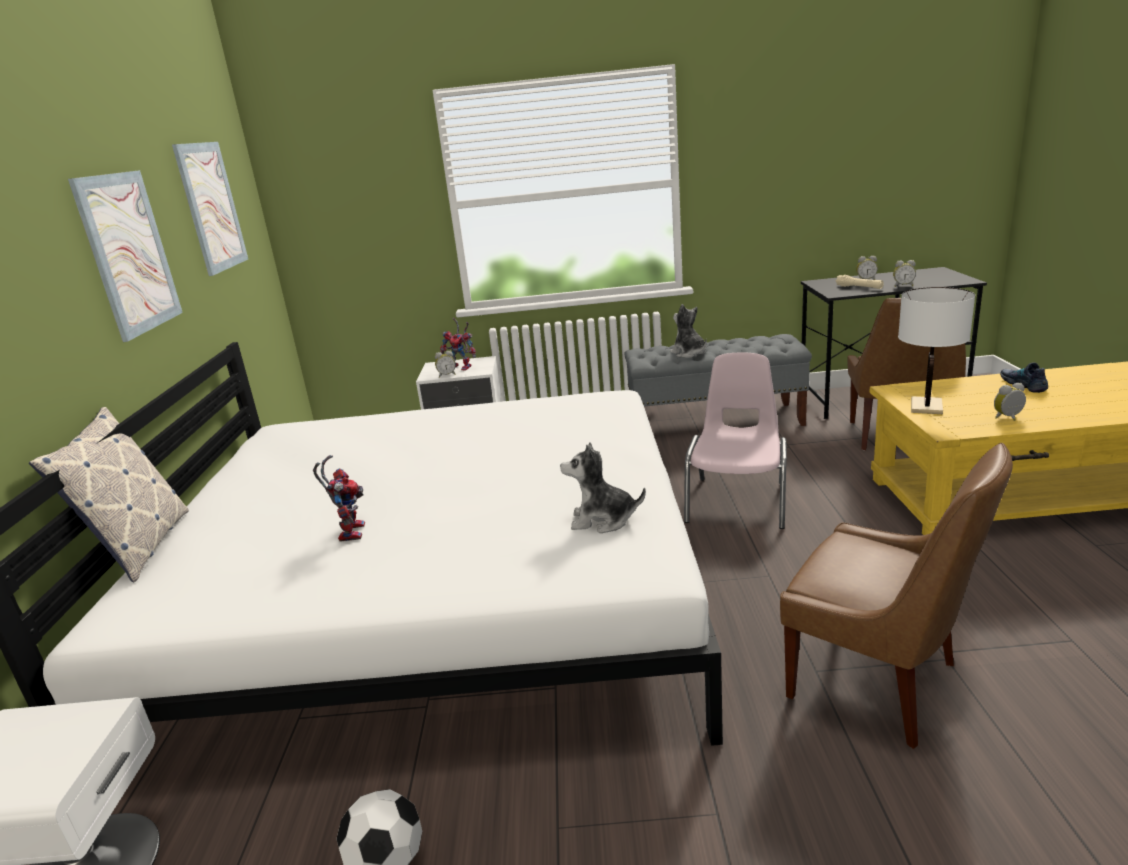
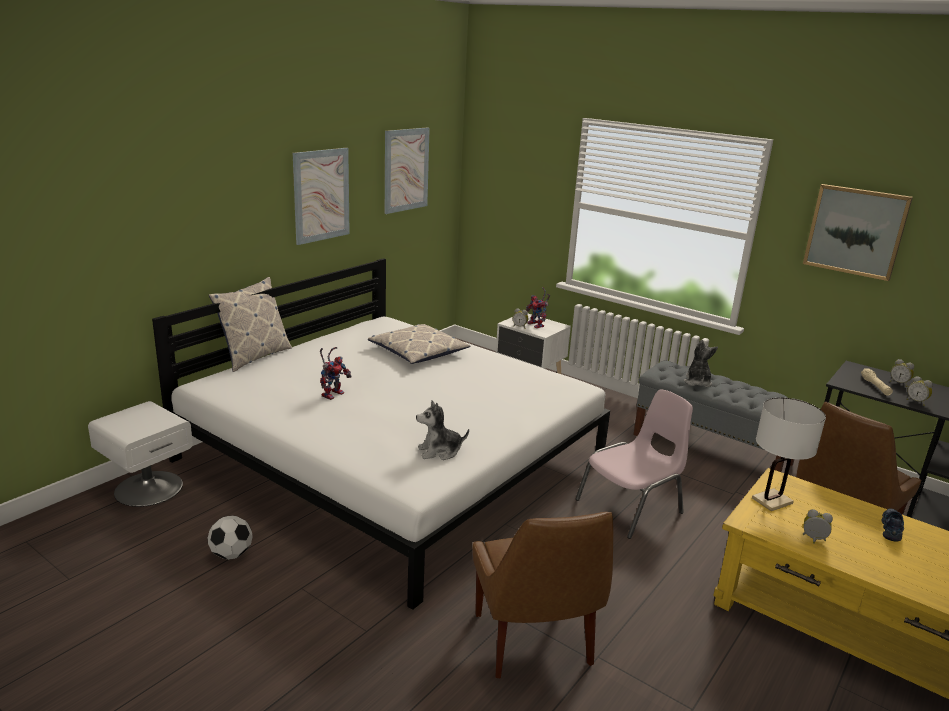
camera: 35 degrees right, 0 degrees up
plush toy [560,443,646,533] -> plush toy turned 60 degrees counterclockwise [416,400,469,460]
none -> pillow [368,324,470,364]
none -> picture [803,184,913,281]

